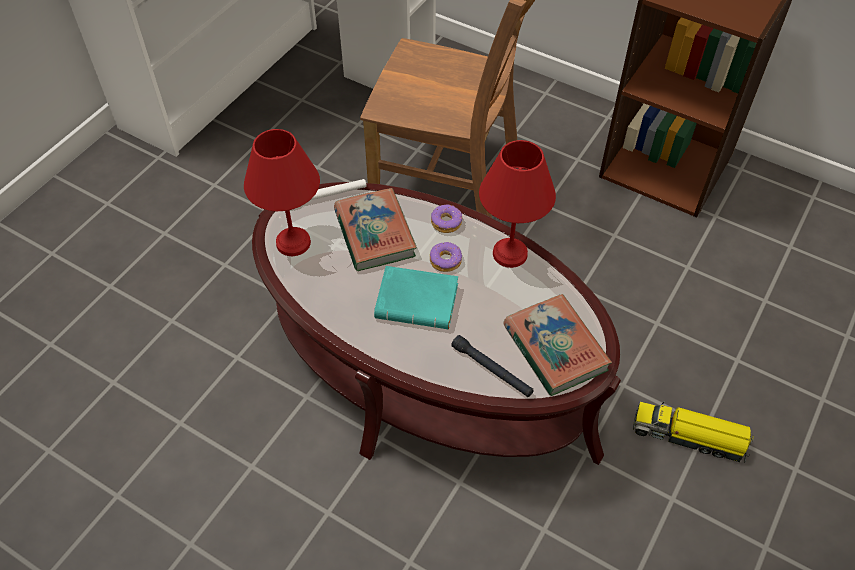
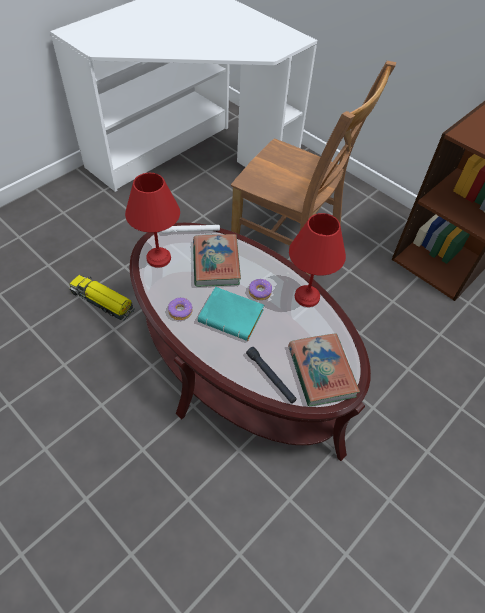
camera: 10 degrees right, 0 degrees up
donut [431,205,462,233] -> donut moved to [168,298,193,320]
toy truck [633,401,754,462] -> toy truck moved to [69,275,135,321]

